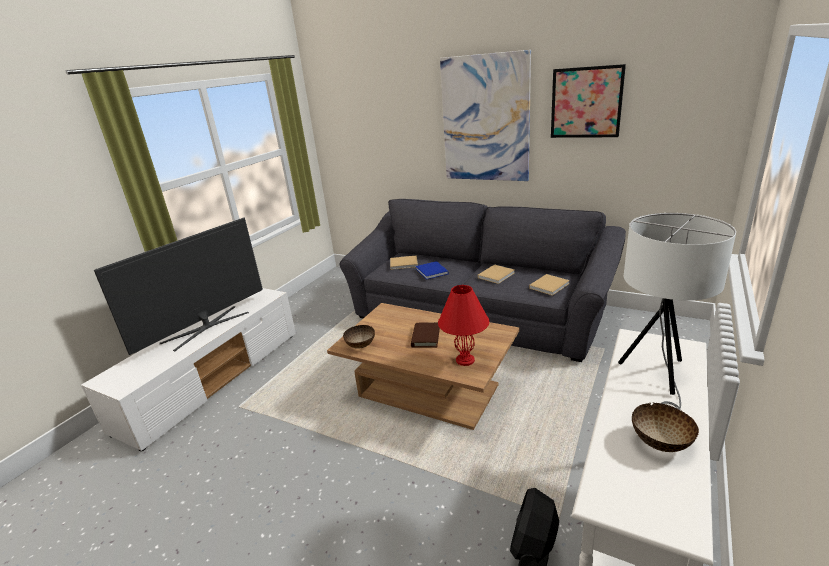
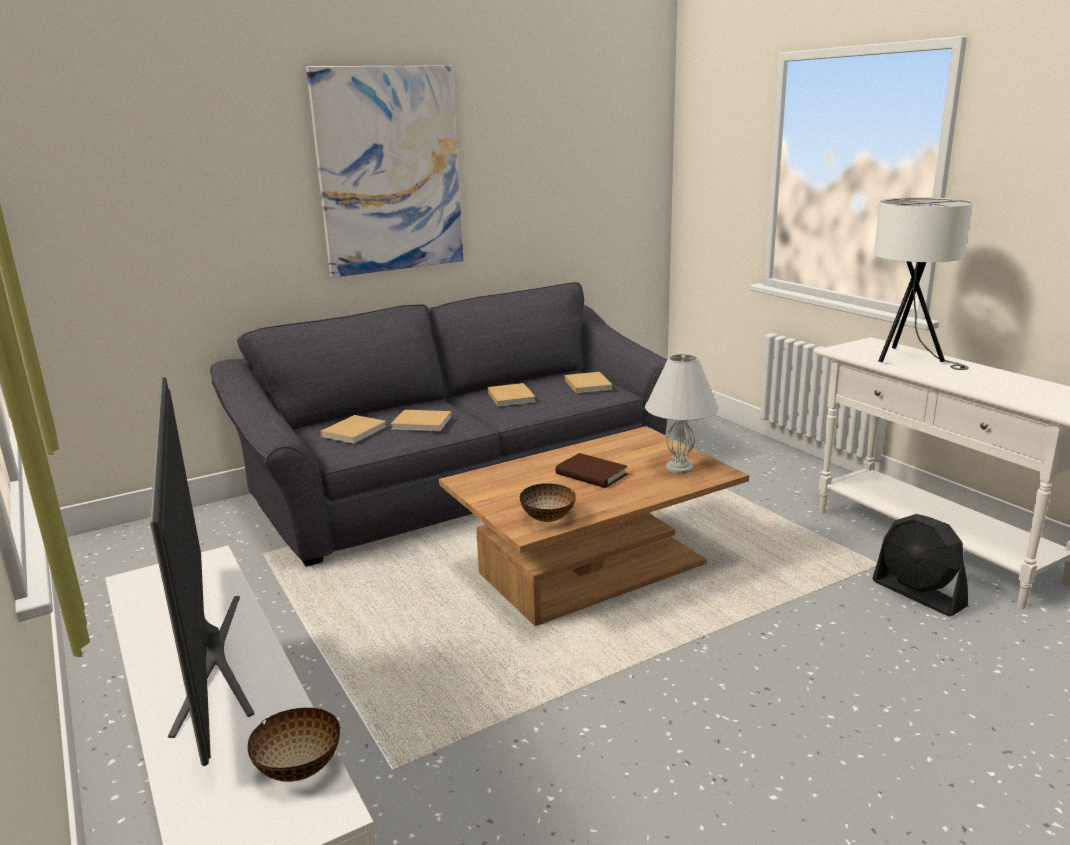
camera: 60 degrees left, 5 degrees down
blue book [416,261,448,280] -> beige book [391,410,452,431]
red table lamp [438,285,489,366] -> white table lamp [645,354,719,474]
picture [551,64,626,138] -> none
bowl [632,402,699,452] -> bowl moved to [247,708,340,782]

